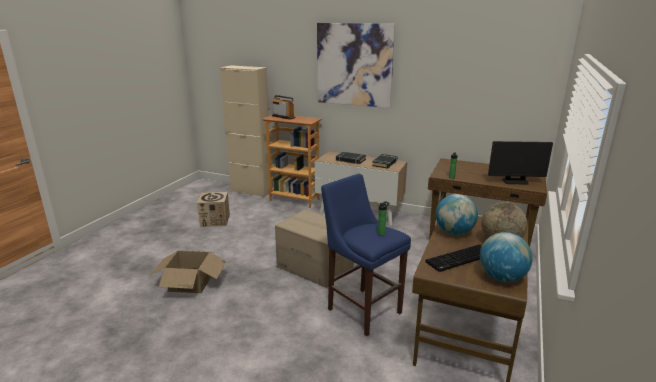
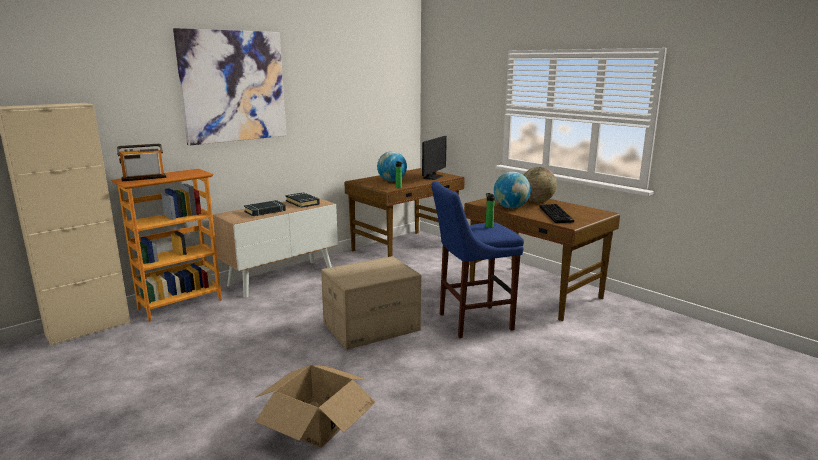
camera: 65 degrees left, 5 degrees down
cardboard box [197,192,230,227] -> none
globe [480,232,533,282] -> globe moved to [377,151,407,182]

